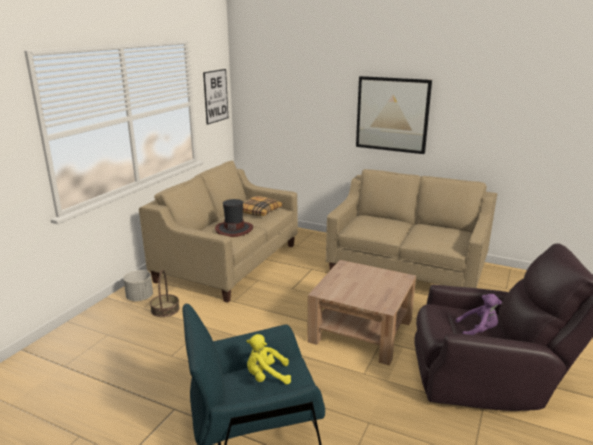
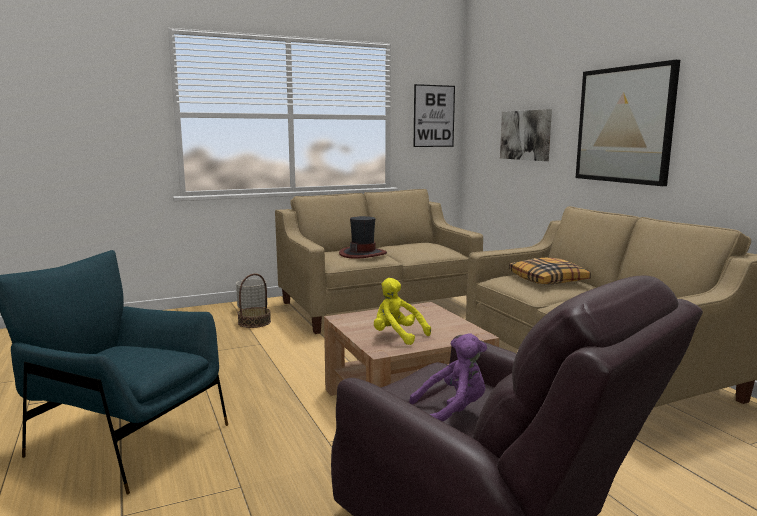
camera: 40 degrees right, 10 degrees down
pillow [243,196,283,216] -> pillow moved to [509,258,591,284]
yellow plush toy [246,334,291,384] -> yellow plush toy moved to [374,278,431,345]
purple plush toy [455,294,502,335] -> purple plush toy turned 60 degrees counterclockwise [409,333,487,422]
none -> picture [500,109,552,161]

